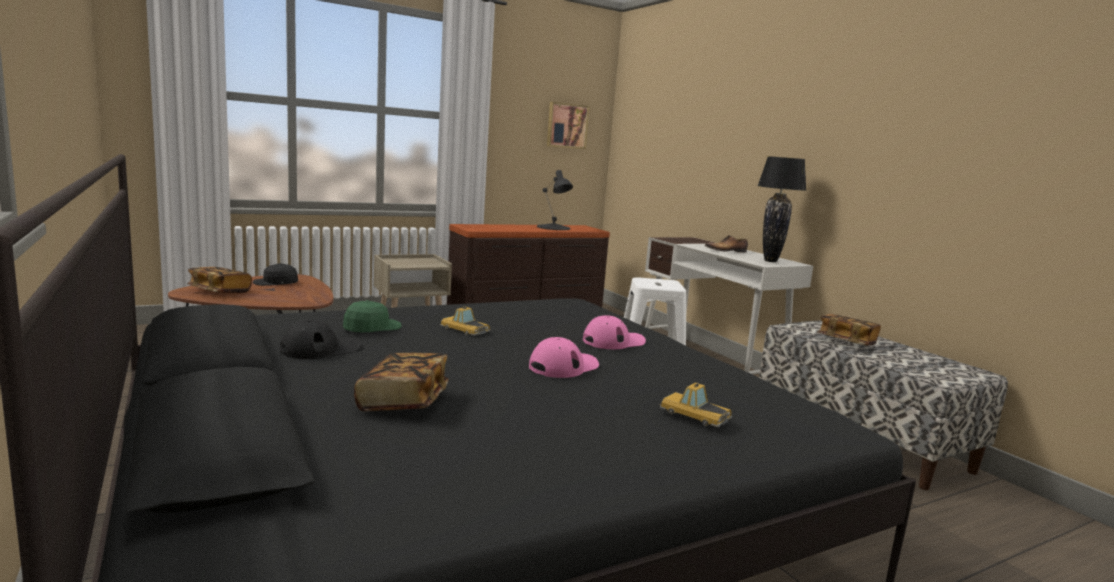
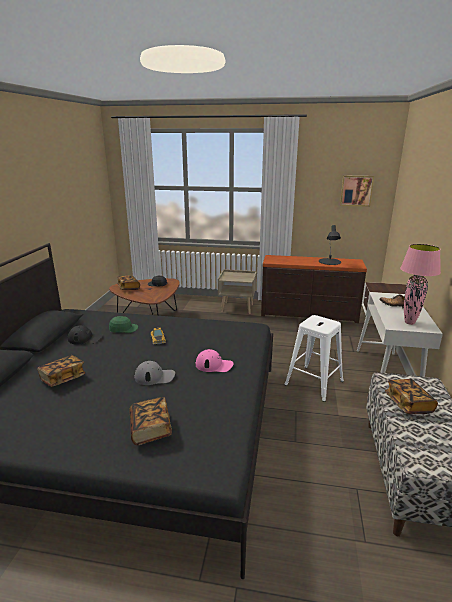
camera: 40 degrees right, 10 degrees up
pink cap [529,337,599,378] -> grey cap [134,361,175,385]
toy car [660,383,732,427] -> book [129,397,172,445]
black table lamp [757,156,806,262] -> pink table lamp [400,244,441,325]

